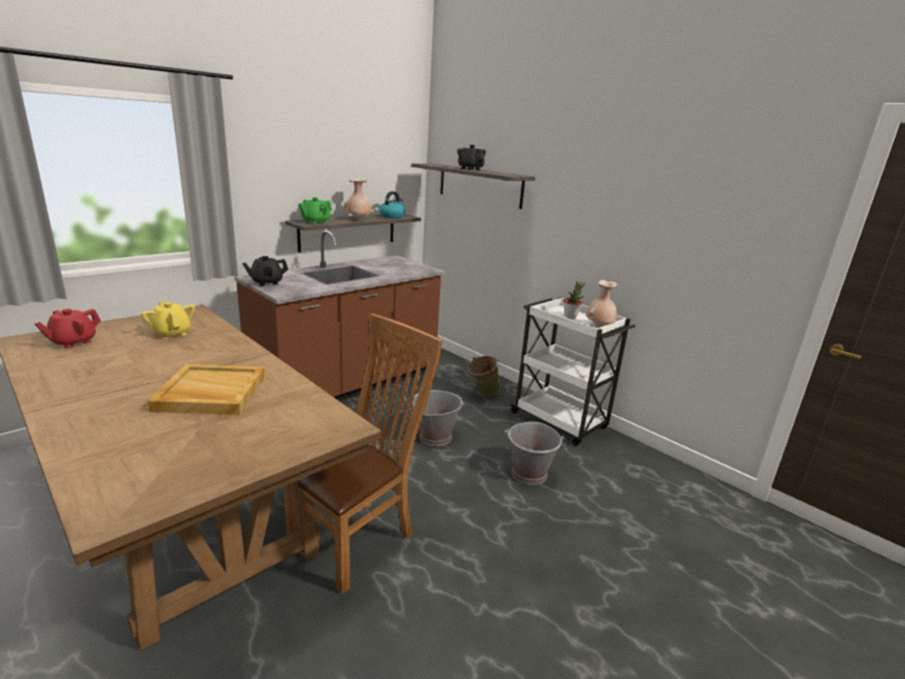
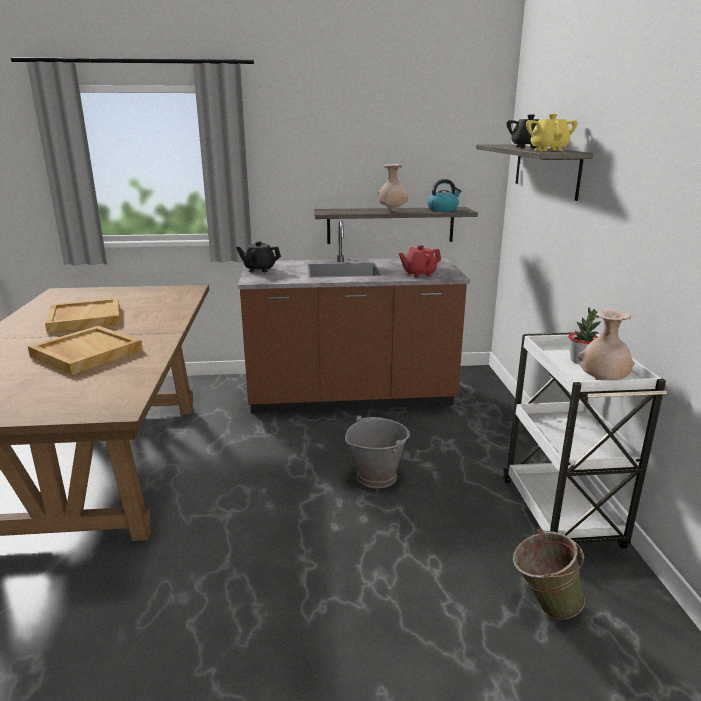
camera: 40 degrees right, 0 degrees up
red teapot [35,309,101,349] -> red teapot moved to [399,245,441,277]
yellow teapot [141,302,195,339] -> yellow teapot moved to [526,114,578,151]
brown chair [284,314,443,594] -> none
green teapot [299,197,332,224] -> none
green bucket [467,356,500,396] -> green bucket moved to [513,529,585,620]
grey bucket [505,422,565,485] -> none
none -> beige tray [45,298,120,333]

